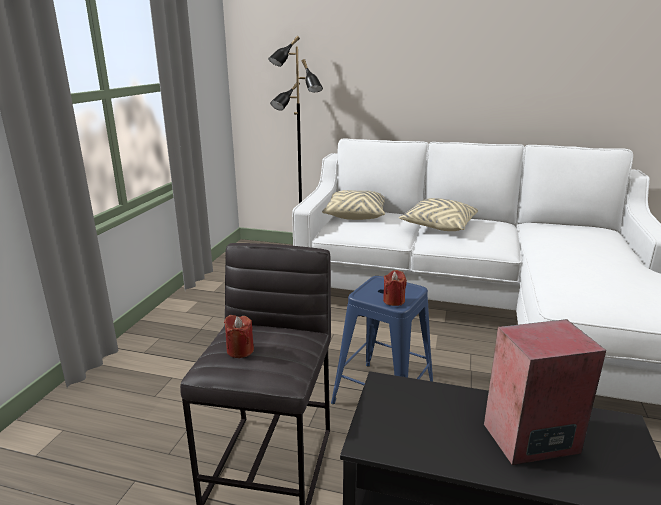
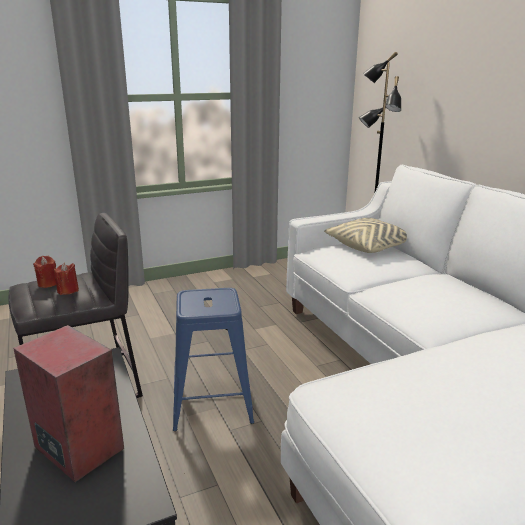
camera: 50 degrees right, 0 degrees up
red candle [383,270,407,306] -> red candle moved to [54,263,79,295]
beige pillow [399,198,478,231] -> none

